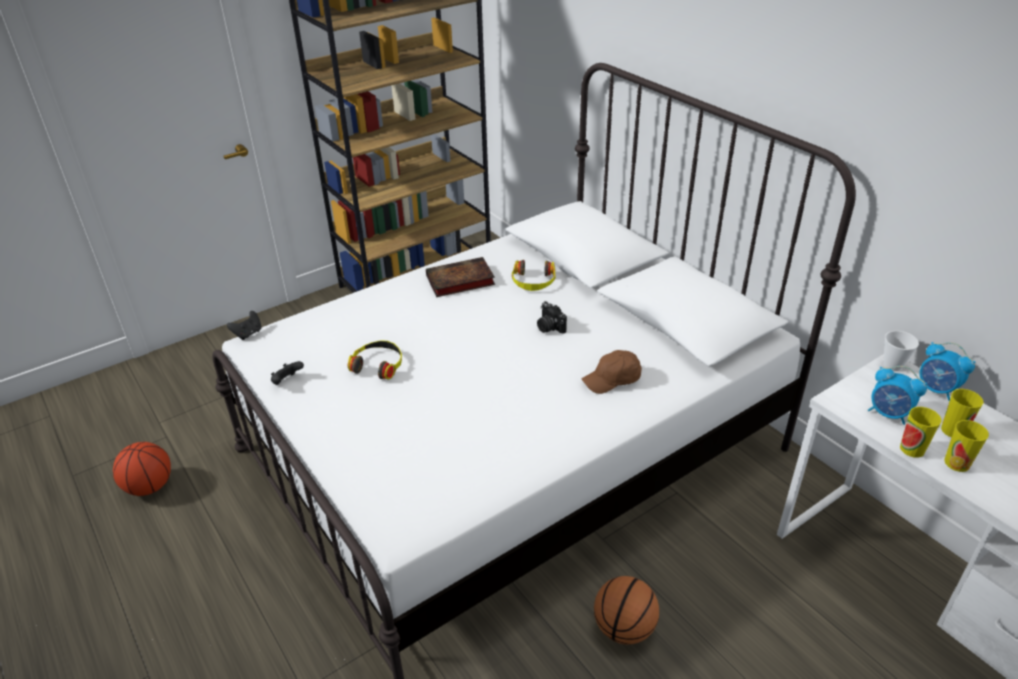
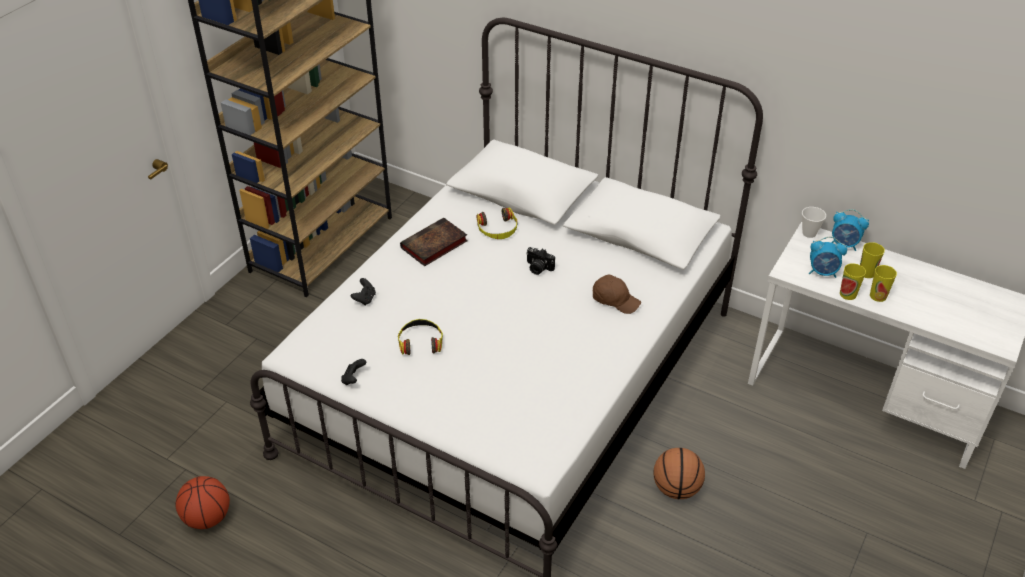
camera: 25 degrees left, 5 degrees up
black game controller [227,311,261,340] -> black game controller moved to [351,278,376,306]
brown cap [582,350,642,394] -> brown cap turned 105 degrees counterclockwise [593,274,641,314]

